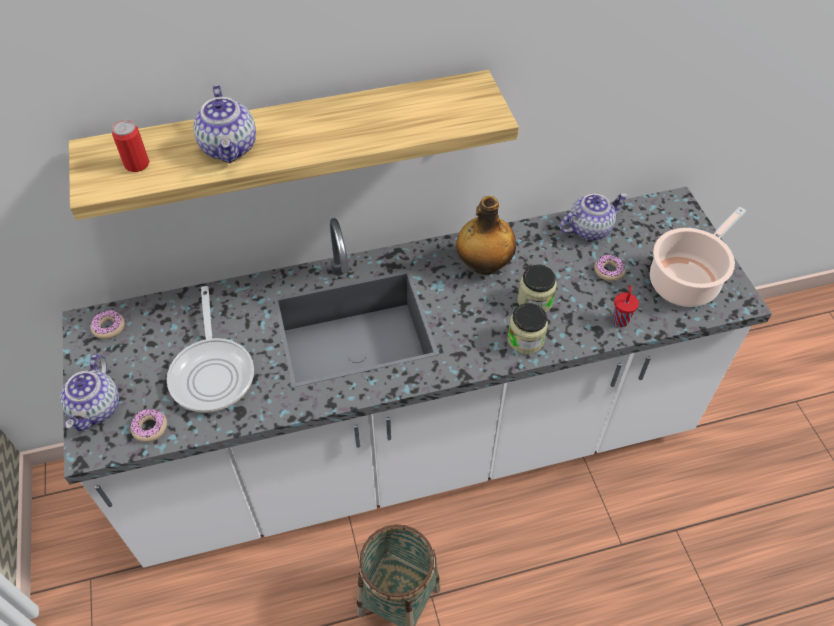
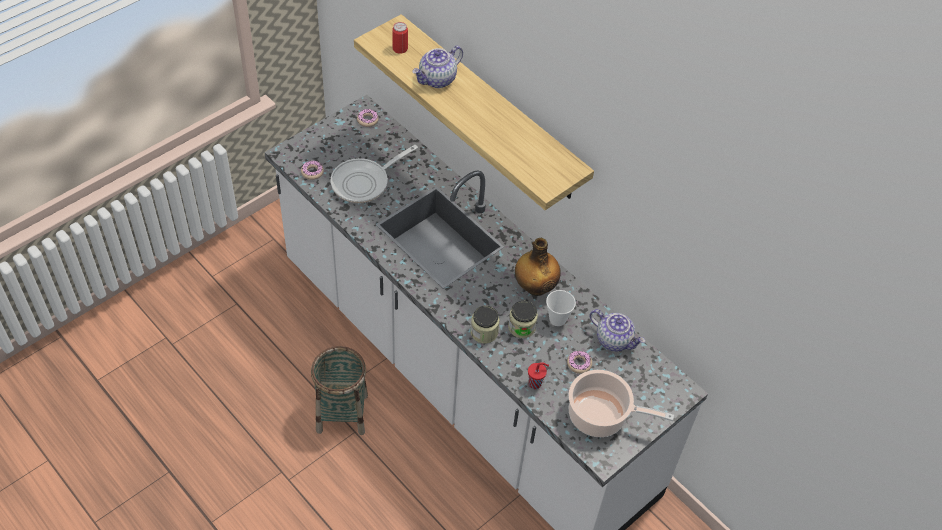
camera: 60 degrees right, 0 degrees up
teapot [60,354,119,431] -> none
none -> cup [546,290,576,326]

